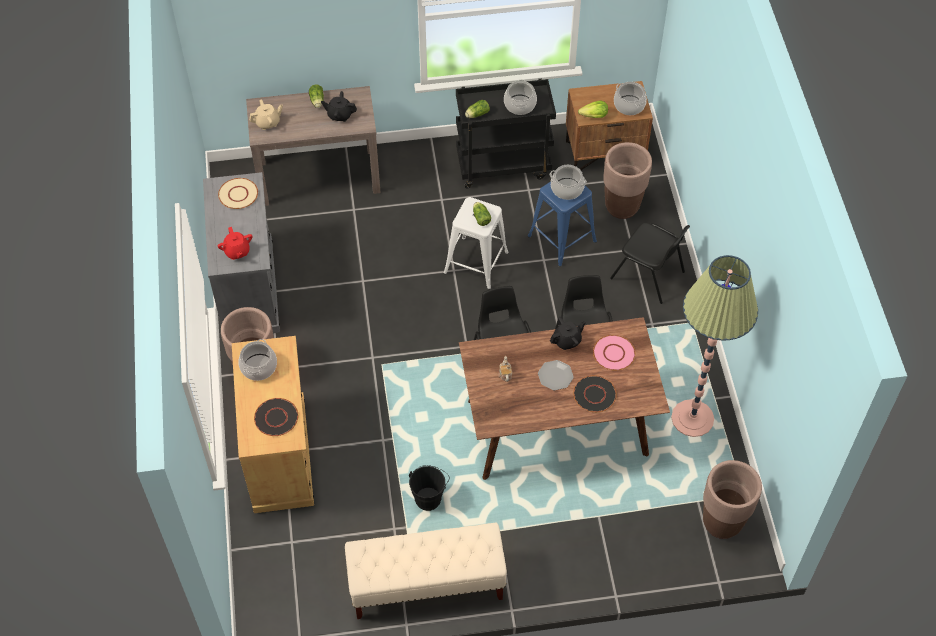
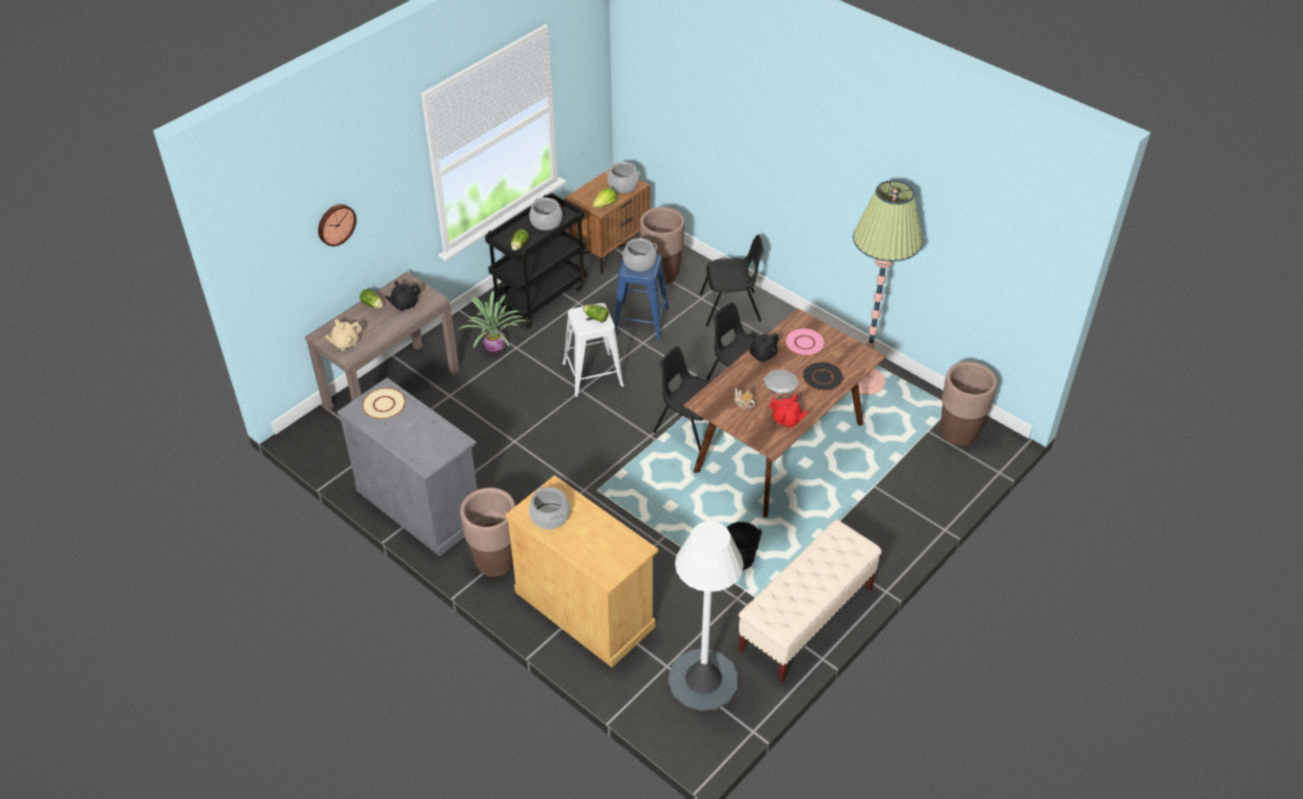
camera: 40 degrees left, 10 degrees down
red teapot [217,227,252,260] -> red teapot moved to [769,394,808,428]
beige teapot [249,99,283,130] -> beige teapot turned 150 degrees counterclockwise [325,319,362,351]
black plate [254,398,298,436] -> none
black teapot [550,317,586,350] -> black teapot turned 150 degrees counterclockwise [749,332,779,363]
none -> wall clock [318,204,357,246]
none -> potted plant [457,291,527,353]
none -> white floor lamp [668,521,744,711]

